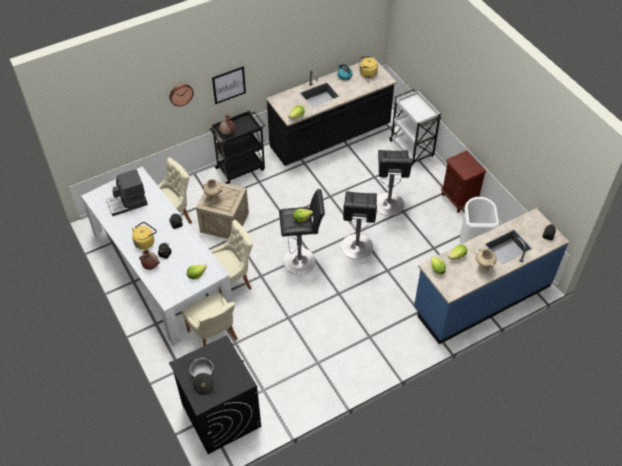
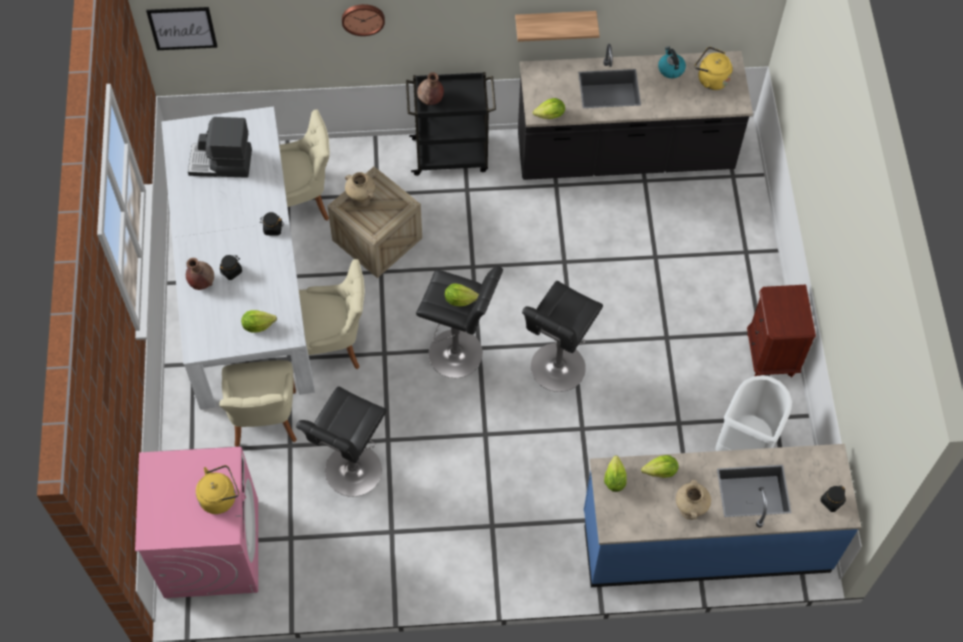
camera: 25 degrees right, 10 degrees up
yellow kettle [132,222,157,250] -> yellow kettle moved to [196,465,239,514]
black washing machine [169,335,261,454] -> pink washing machine [135,447,258,598]
cooking pot [189,358,215,396] -> none
picture [212,66,246,104] -> picture moved to [146,7,217,50]
black stool [376,150,413,216] -> black stool moved to [296,387,387,497]
white cart [389,89,442,165] -> none
none -> shelf [515,11,600,42]

